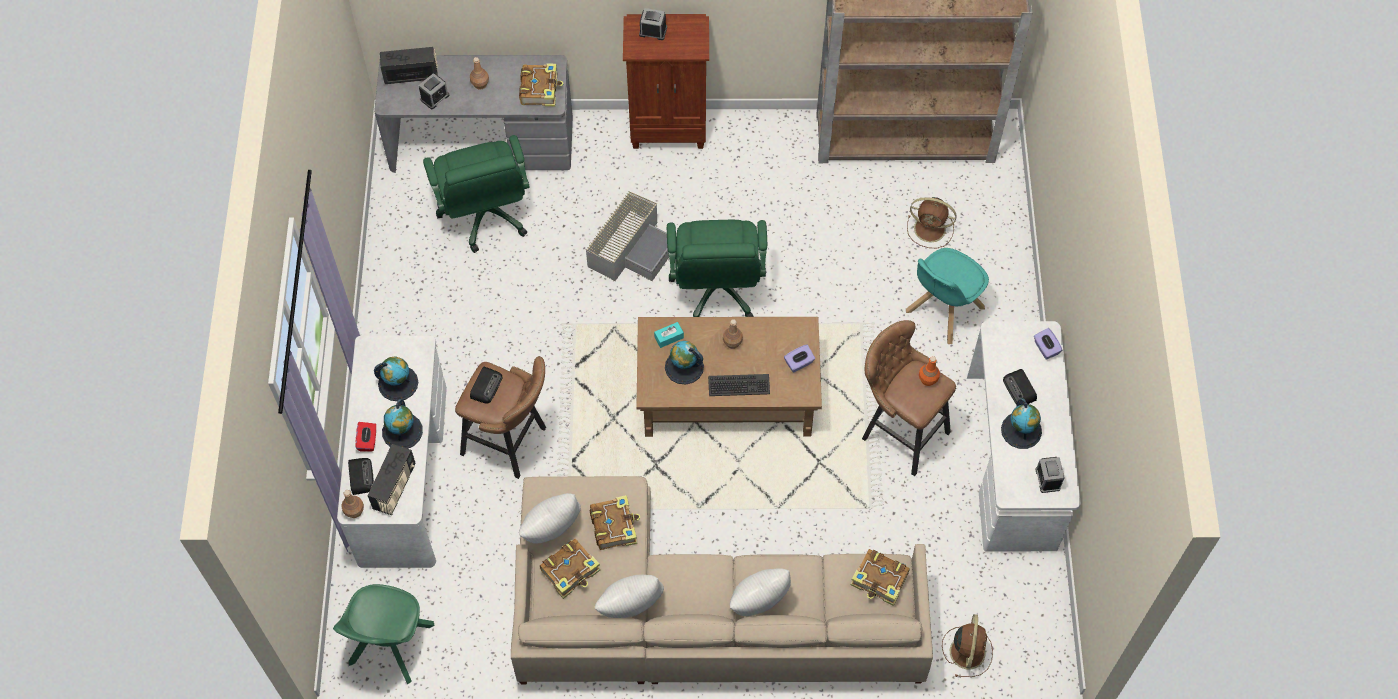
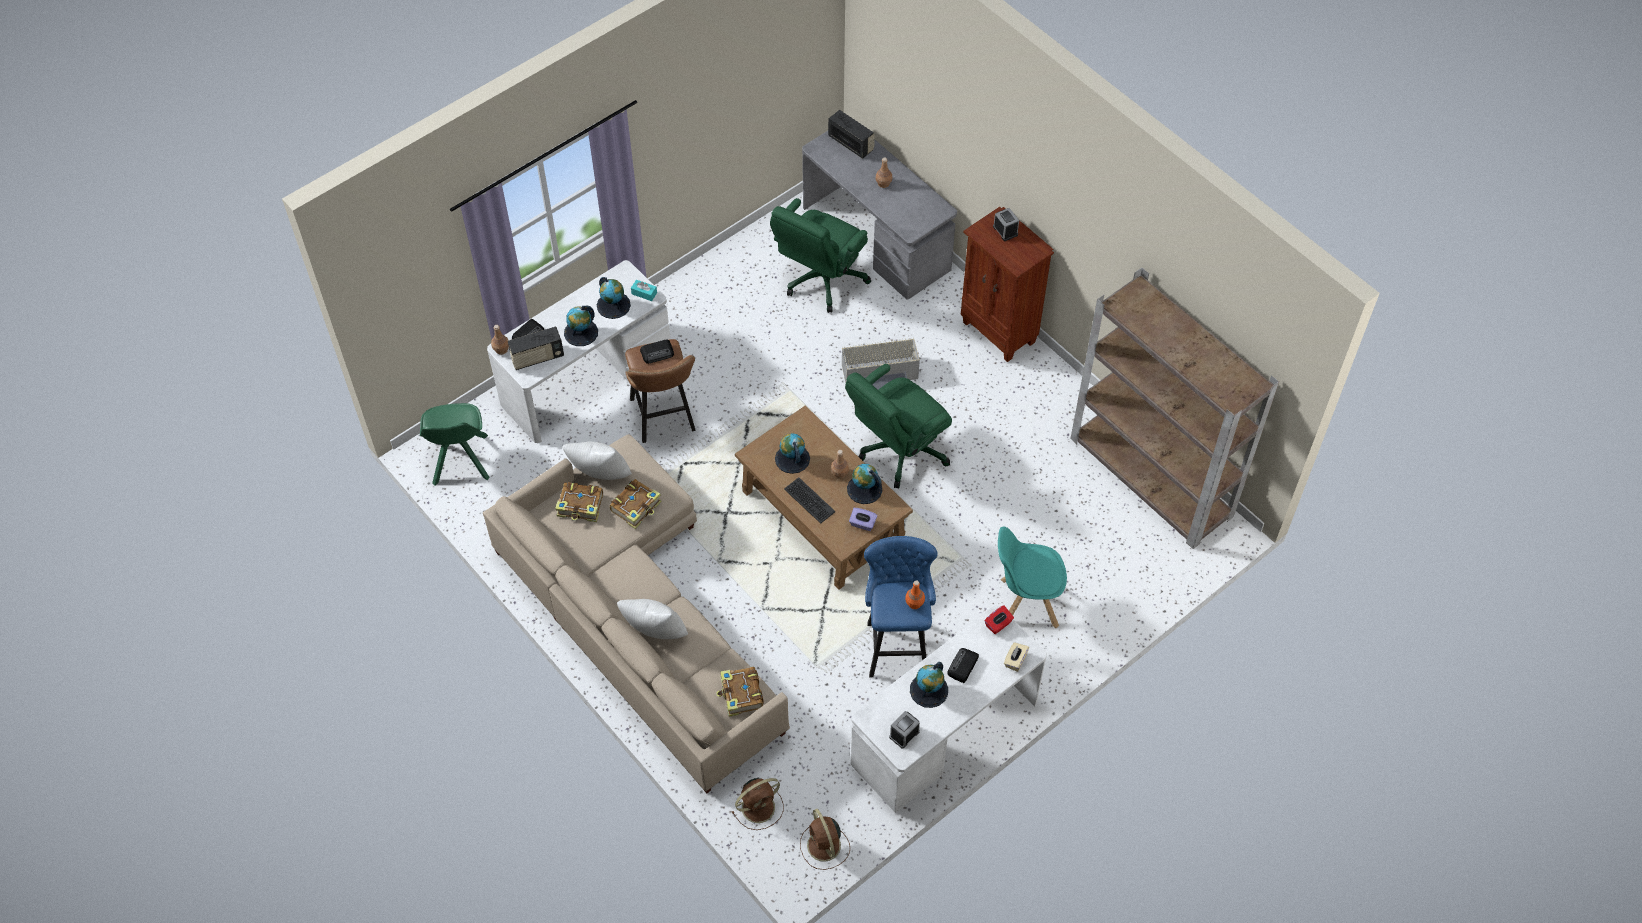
camera: 50 degrees right, 5 degrees down
green chair [333,584,435,684] -> green chair turned 75 degrees counterclockwise [420,403,490,486]
red tissue box [355,422,376,451] -> red tissue box moved to [984,605,1014,634]
alarm clock [419,73,449,109] -> none
book [519,64,564,107] -> none
white pillow [595,574,664,618] -> none
turquoise tissue box [654,322,684,348] -> turquoise tissue box moved to [631,280,657,301]
brown stool [862,320,956,476] -> blue stool [864,536,938,677]
brown fan [907,197,957,248] -> brown fan moved to [800,809,850,870]
purple tissue box [1034,328,1062,359] -> beige tissue box [1004,642,1029,672]
none -> globe [847,464,882,504]

